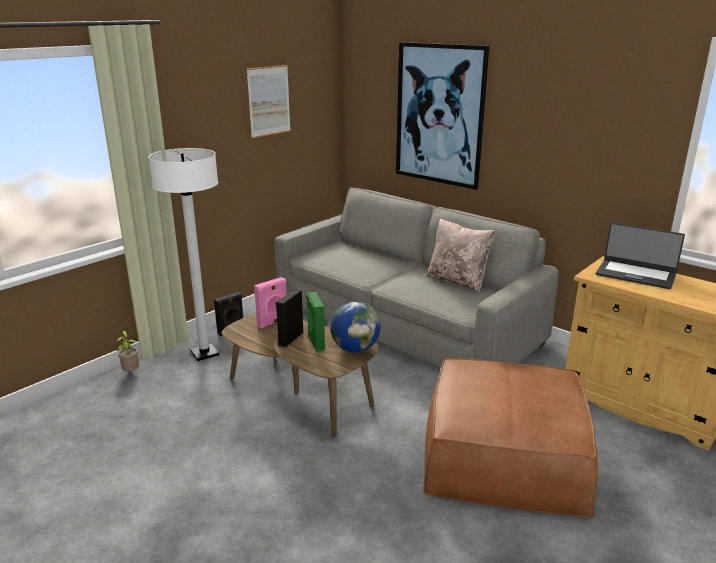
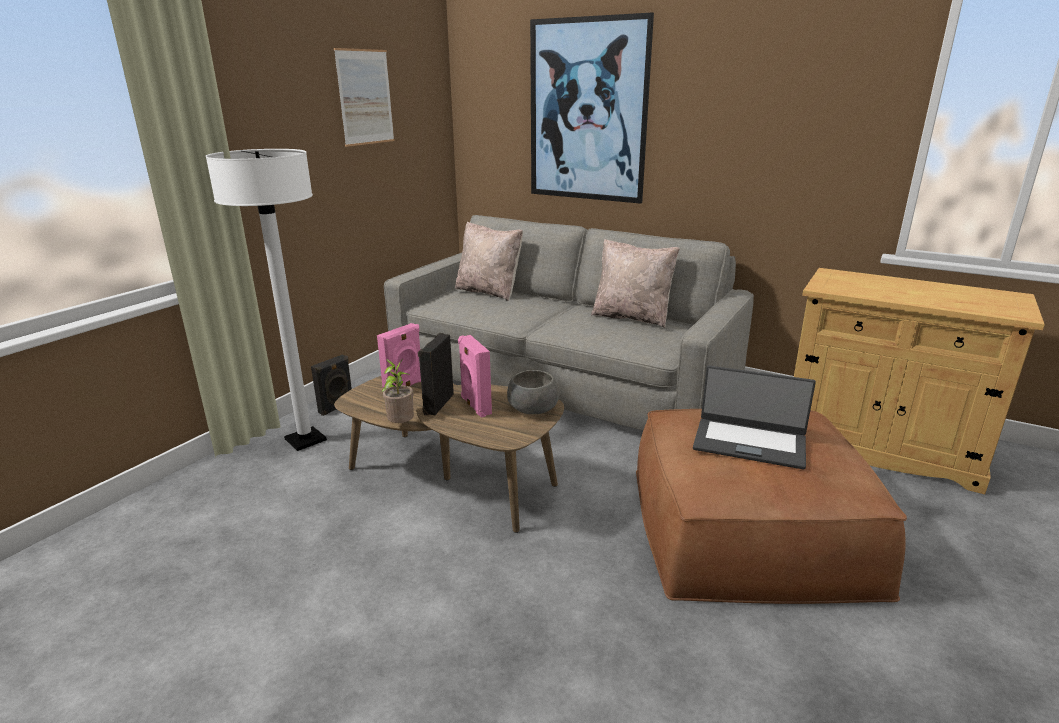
camera: 10 degrees left, 0 degrees up
potted plant [117,331,139,372] -> potted plant moved to [381,359,414,423]
green speaker [306,292,325,352] -> pink speaker [458,335,492,417]
globe [330,302,380,352] -> grey bowl [507,370,559,414]
laptop [596,222,685,289] -> laptop moved to [693,366,816,469]
none -> beige pillow [455,222,523,301]

